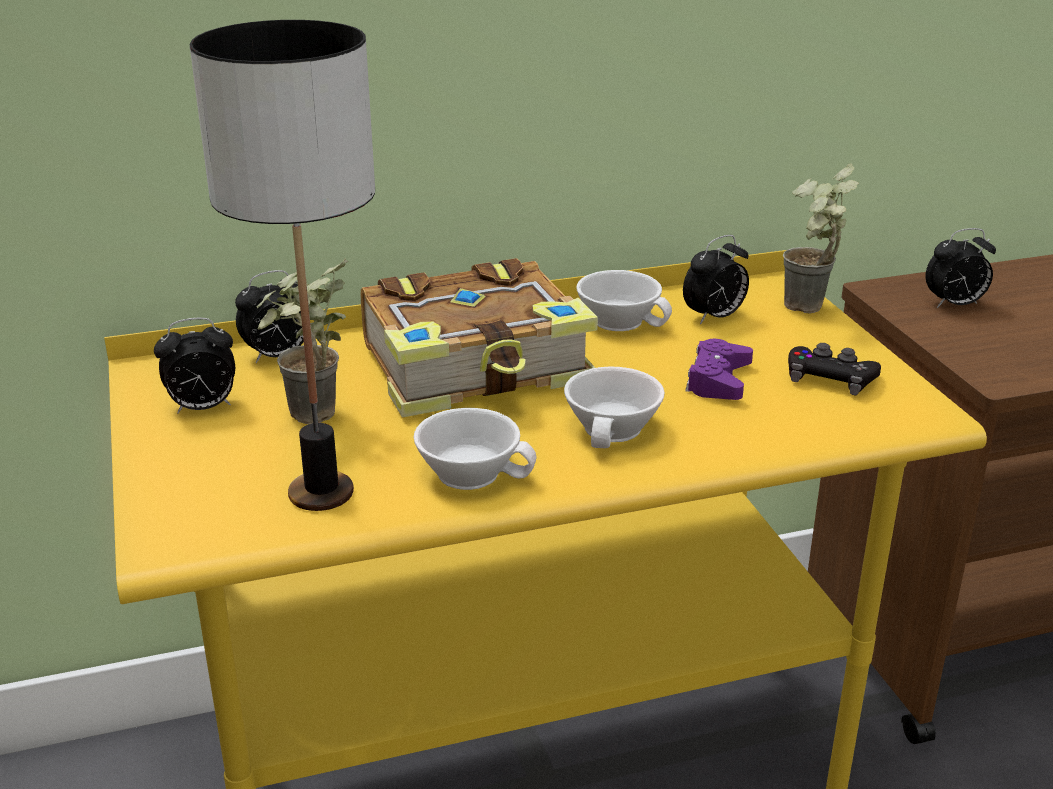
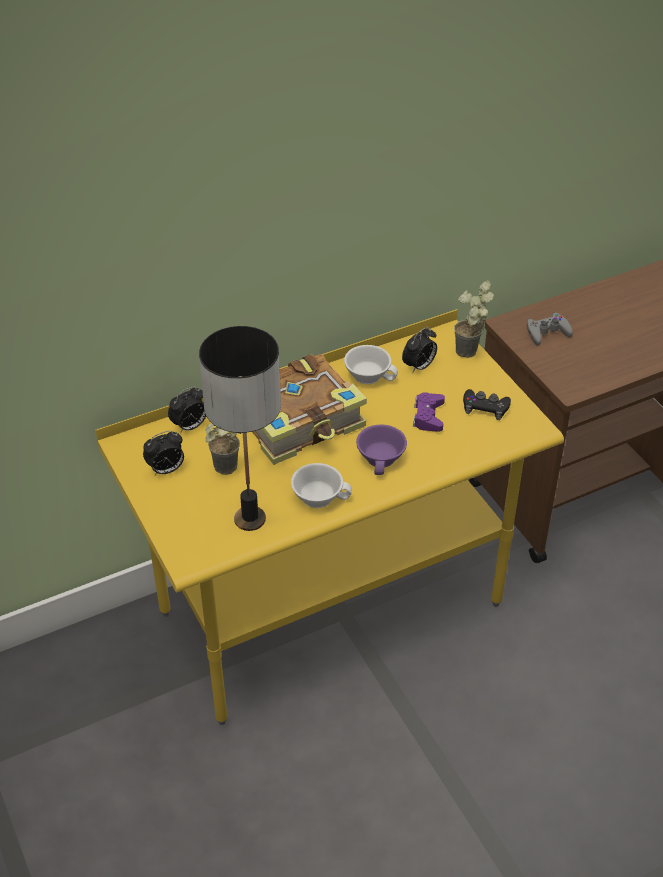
camera: 10 degrees left, 15 degrees up
white cup [564,367,665,448] -> purple cup [356,424,407,475]
alarm clock [925,228,996,308] -> grey game controller [527,312,573,346]

